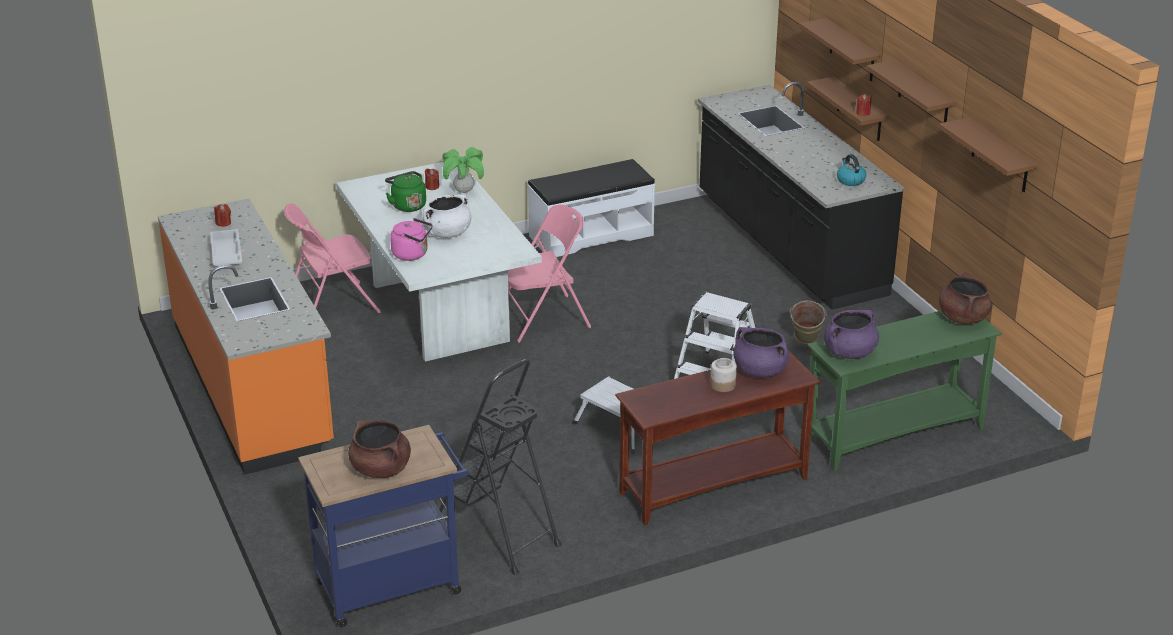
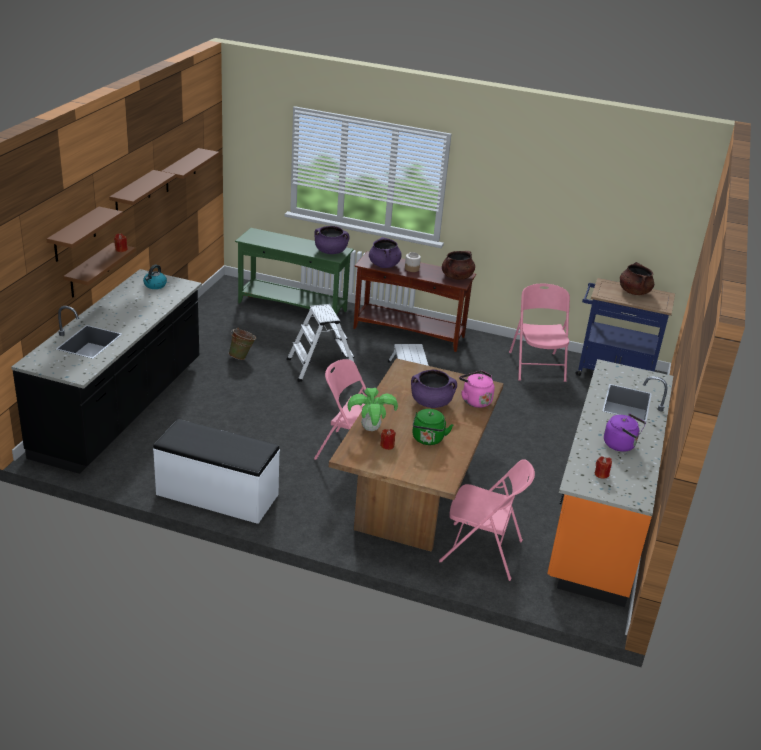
camera: 140 degrees left, 0 degrees up
white tray [210,229,242,266] -> purple kettle [604,413,646,452]
white dining table [336,162,542,362] -> brown dining table [329,358,504,552]
white cooking pot [422,195,471,238] -> purple cooking pot [411,370,457,408]
step ladder [439,359,562,575] -> pink chair [509,284,570,382]
brown cooking pot [939,272,992,324] -> brown cooking pot moved to [442,251,475,280]

